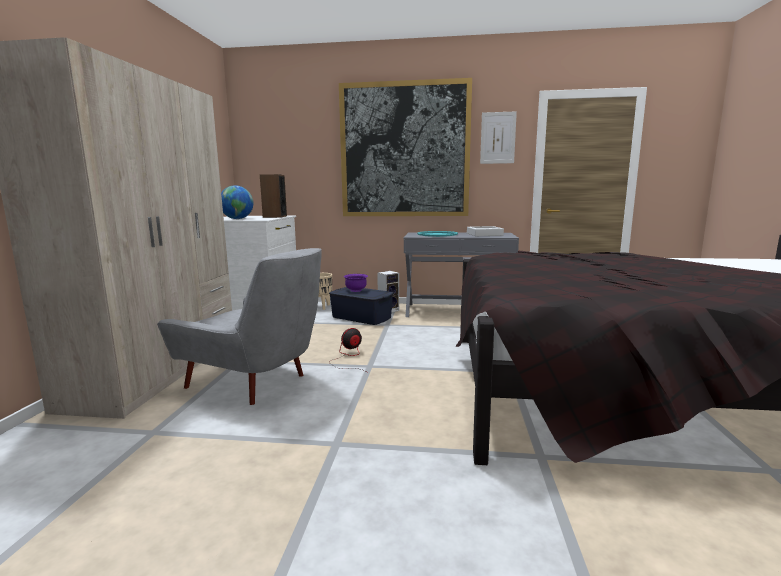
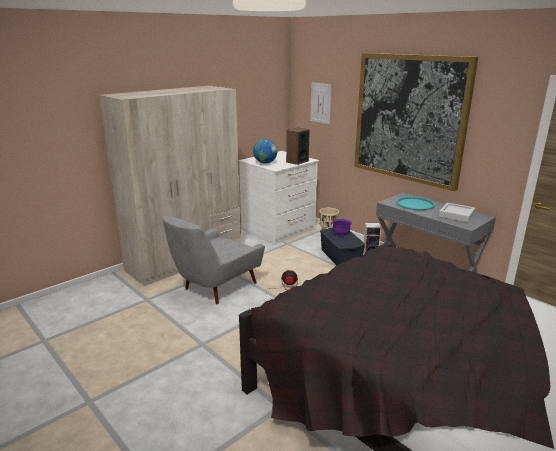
camera: 40 degrees right, 10 degrees up
grey armchair [157,248,322,405] -> grey armchair turned 60 degrees clockwise [162,216,265,304]
picture [480,111,517,164] -> picture moved to [310,83,331,124]

